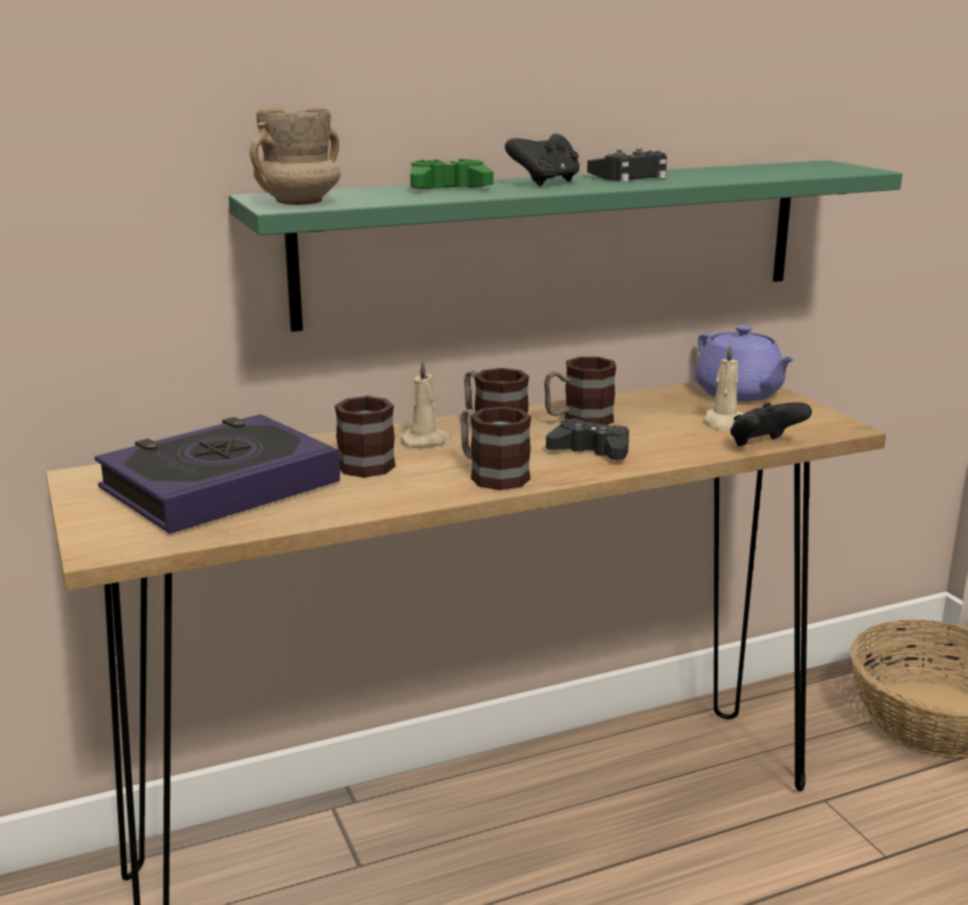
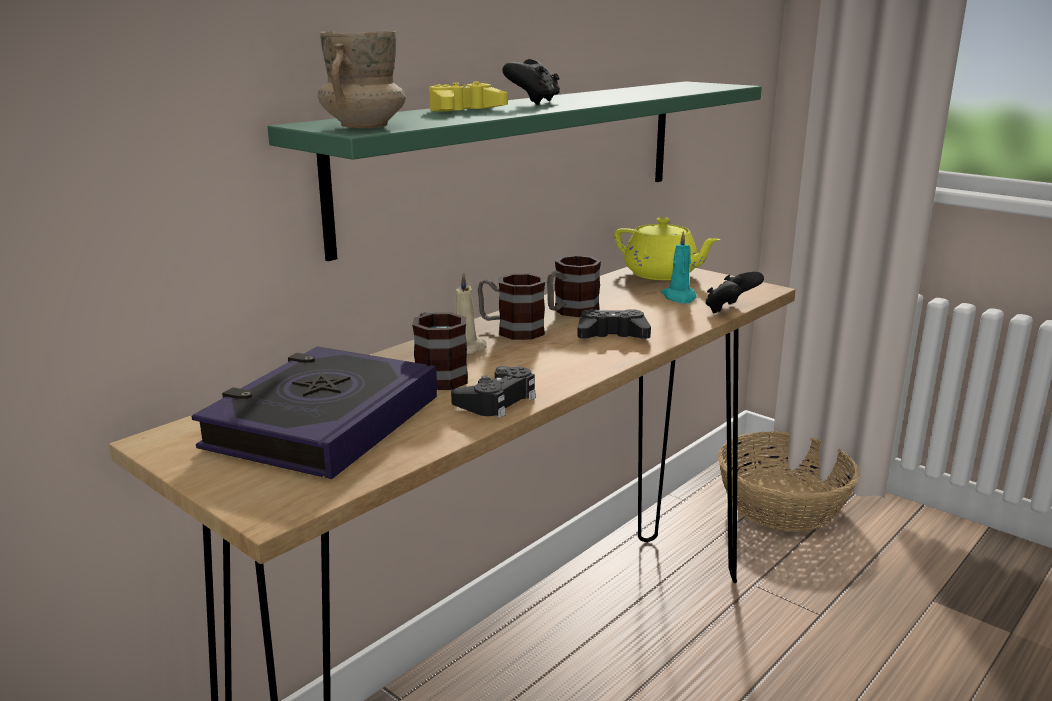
camera: 25 degrees left, 0 degrees up
green game controller [410,158,493,189] -> yellow game controller [429,82,508,112]
mug [460,406,531,490] -> none
black game controller [587,148,667,182] -> black game controller moved to [451,366,536,418]
purple teapot [695,325,796,402] -> yellow teapot [614,217,721,280]
beige candle [704,343,744,431] -> turquoise candle [661,231,697,303]

